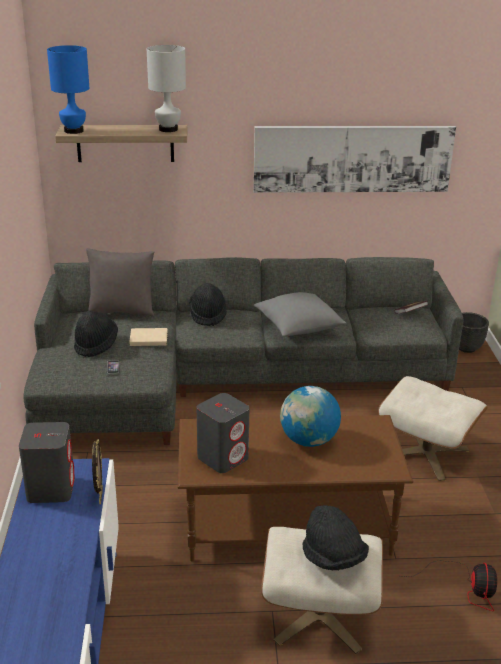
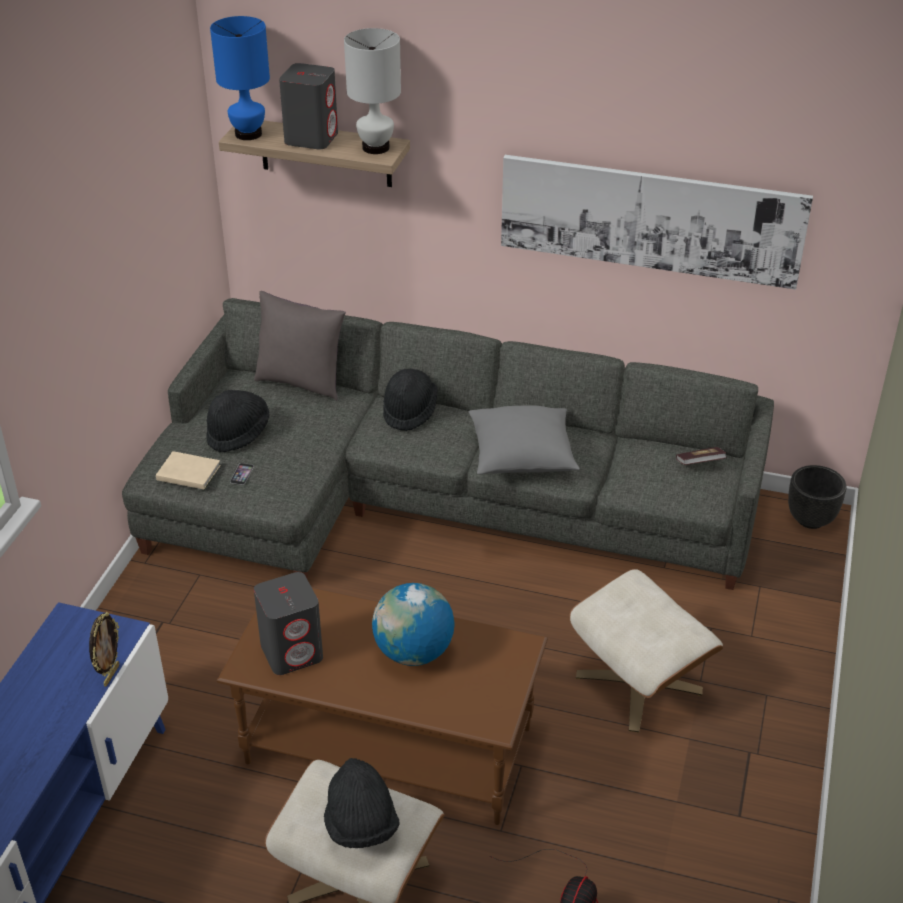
camera: 20 degrees right, 10 degrees up
grey speaker [19,422,75,503] -> grey speaker moved to [279,63,338,150]
beige book [129,328,168,346] -> beige book moved to [156,451,221,490]

